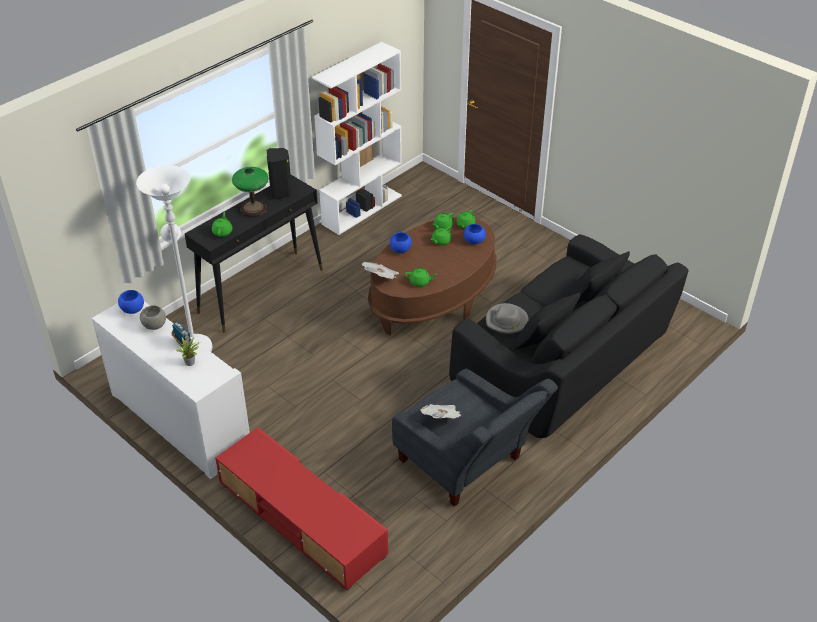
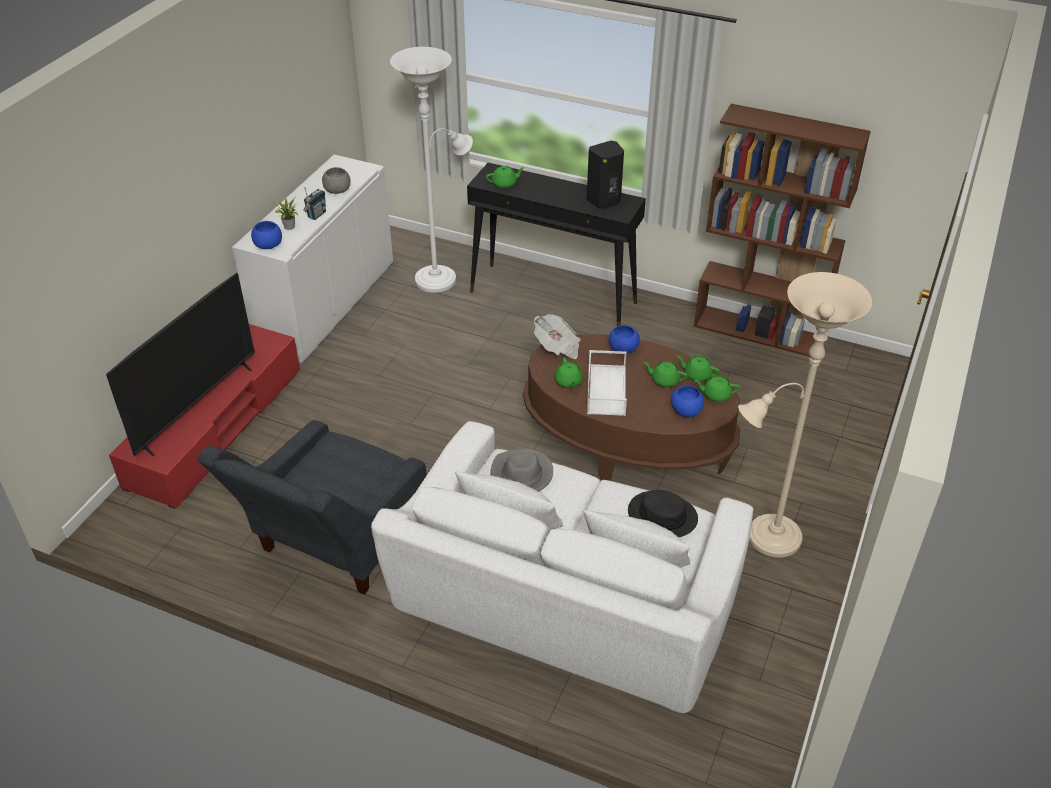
camera: 70 degrees right, 0 degrees up
blue bowl [118,290,144,314] -> blue bowl moved to [251,221,282,249]
table lamp [232,167,269,217] -> none
white bookcase [312,42,402,235] -> brown bookcase [694,104,871,357]
newspaper [421,404,461,418] -> none
black sofa [449,234,688,438] -> white sofa [371,421,753,713]
none -> television [106,273,255,456]
none -> white tray [587,350,627,416]
none -> black hat [628,490,698,537]
none -> beige floor lamp [738,272,872,558]

